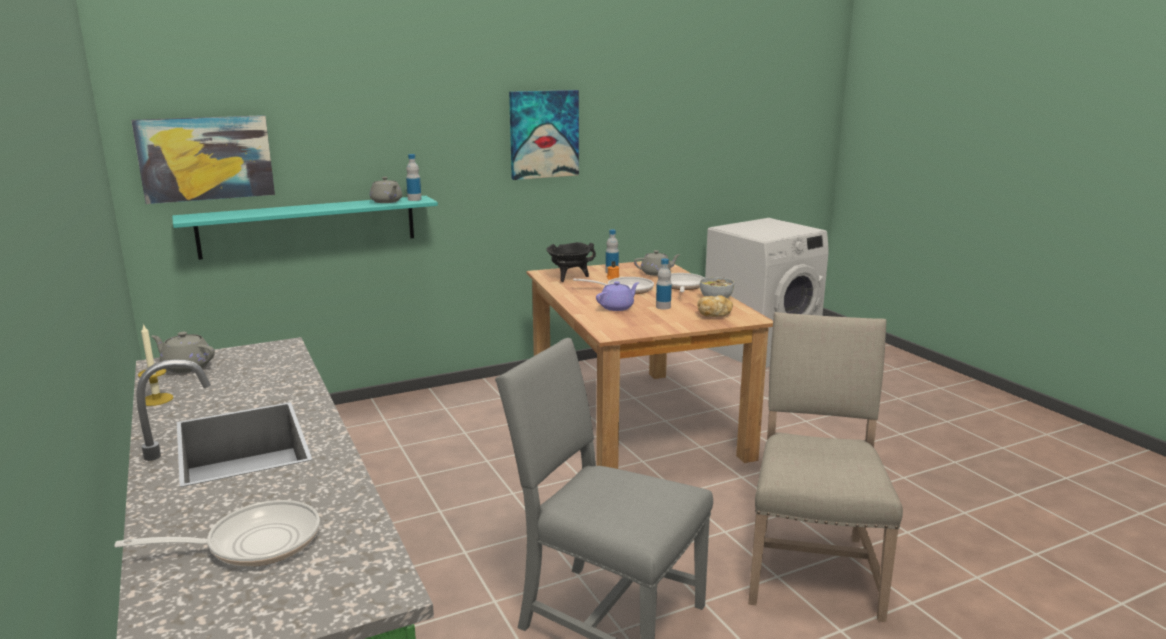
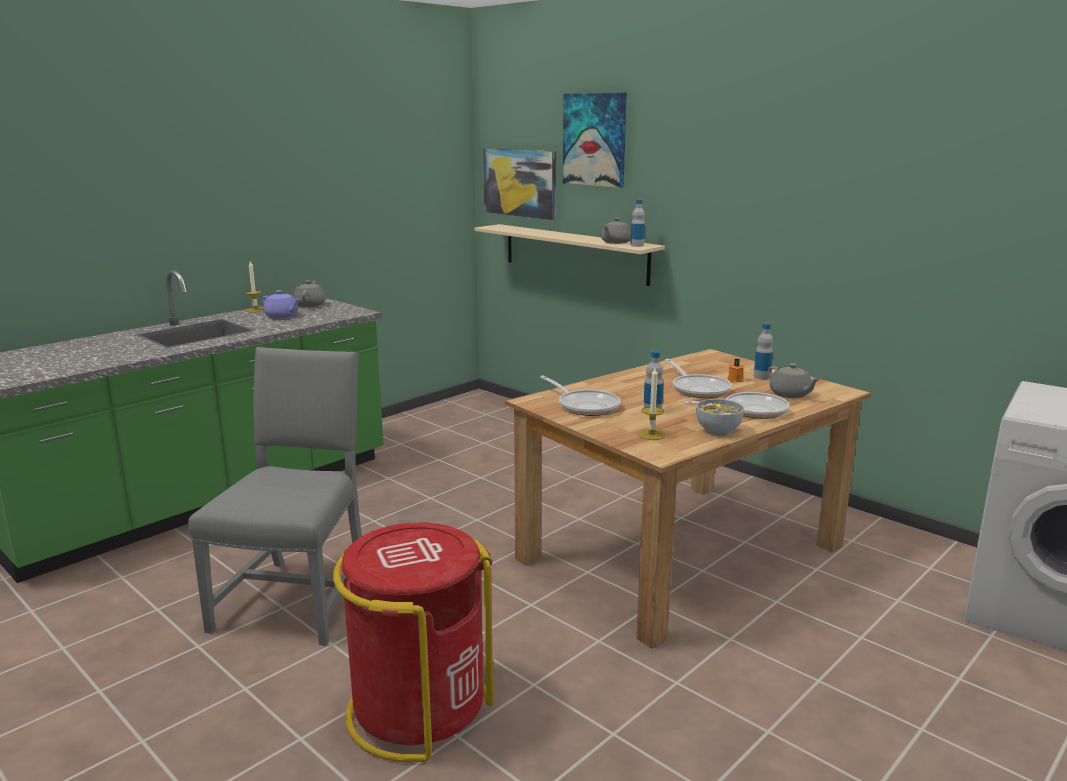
camera: 70 degrees right, 0 degrees up
frying pan [114,500,320,566] -> frying pan moved to [540,376,621,416]
turquoise shelf [172,196,438,260] -> beige shelf [474,224,665,286]
picture [509,90,579,180] -> picture moved to [563,93,627,188]
black cooking pot [546,242,596,282] -> none
purple teapot [596,281,639,311] -> purple teapot moved to [262,290,300,318]
bread [697,295,733,317] -> candle [638,368,665,440]
beige chair [749,312,903,622] -> red trash can [333,522,493,763]

